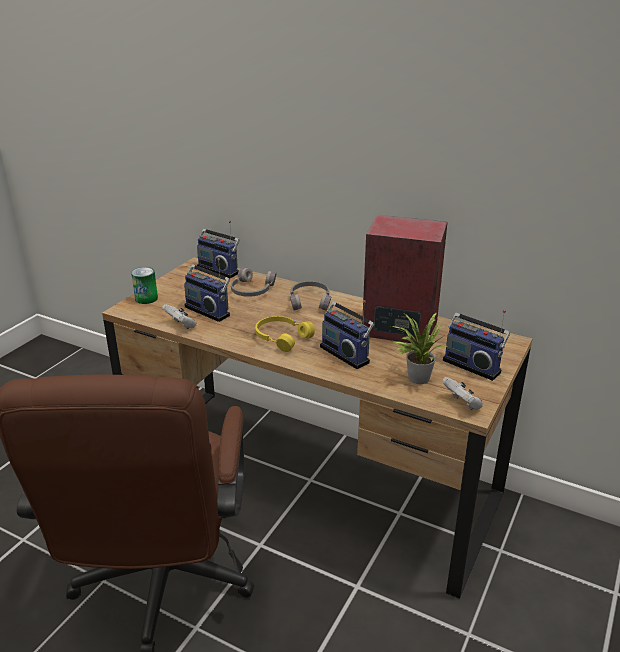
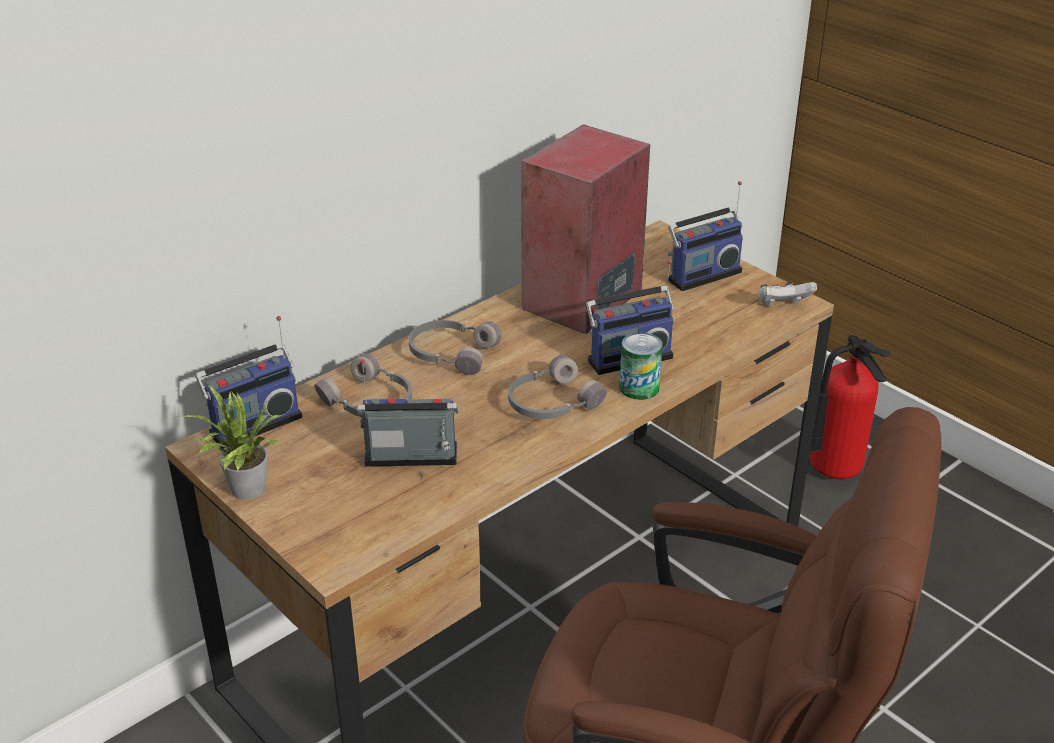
camera: 70 degrees left, 5 degrees up
can [131,267,158,304] -> can moved to [619,333,663,400]
white game controller [162,304,196,329] -> none
radio [184,258,230,322] -> radio turned 150 degrees counterclockwise [357,359,459,467]
yellow headphones [255,316,315,352] -> grey headphones [508,355,607,419]
potted plant [391,312,449,384] -> potted plant moved to [181,385,283,500]
none -> fire extinguisher [798,335,891,479]

